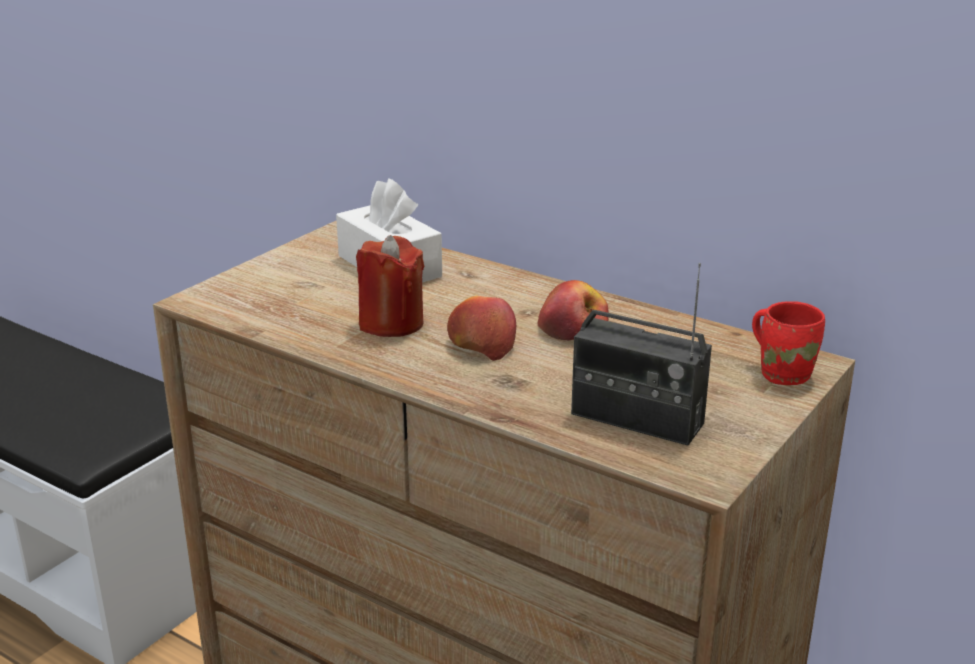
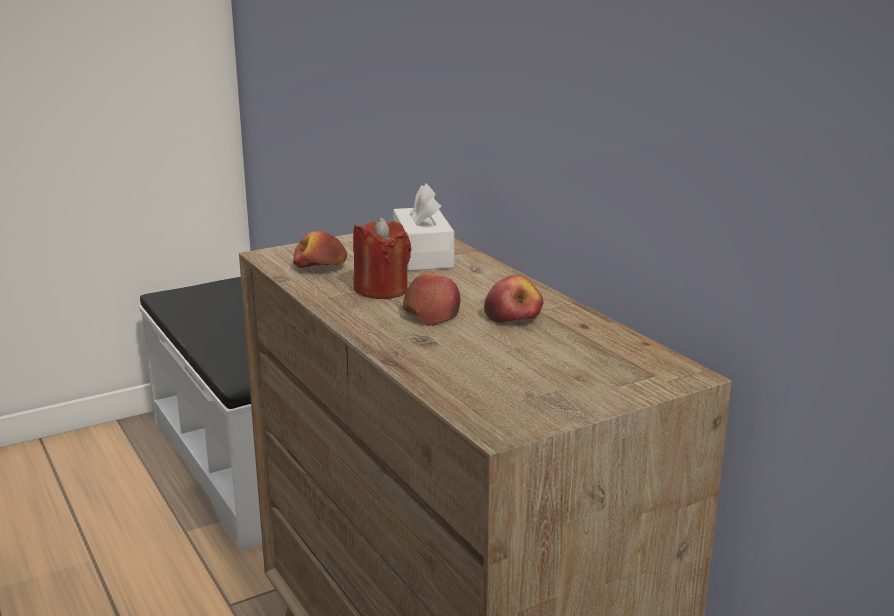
camera: 25 degrees right, 5 degrees down
radio [571,263,712,446] -> none
red mug [752,301,825,385] -> none
none -> apple [293,231,347,268]

